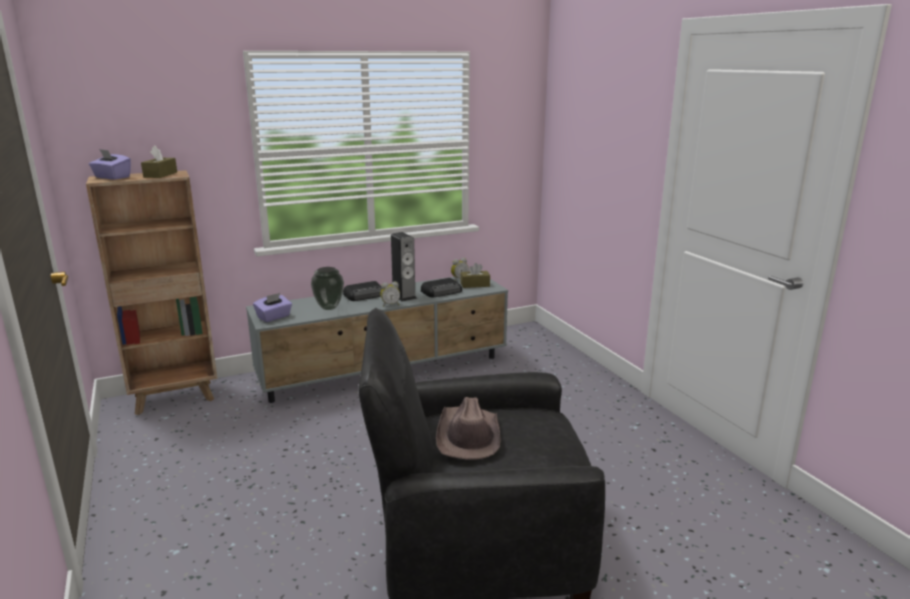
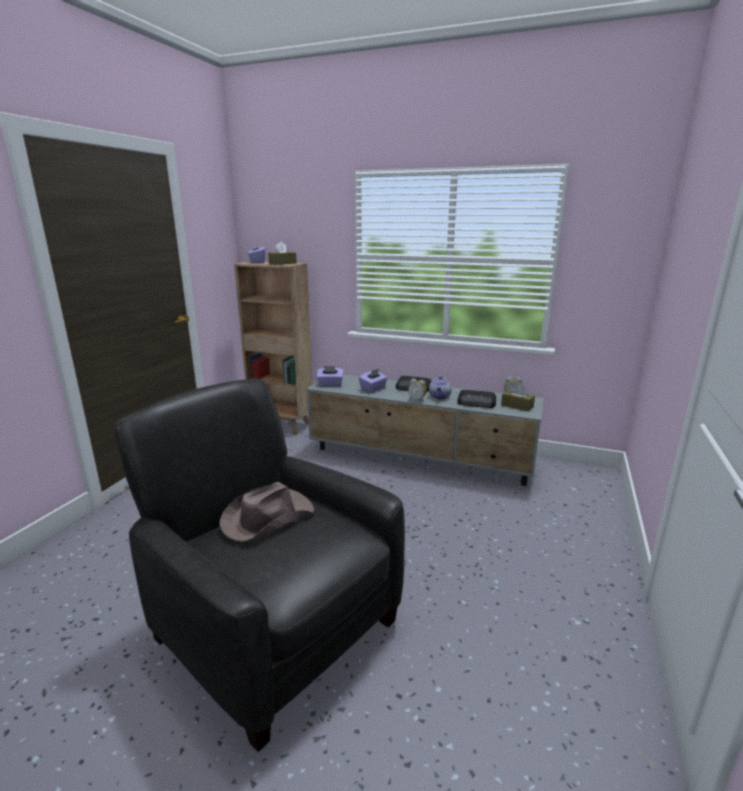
camera: 45 degrees right, 0 degrees up
vase [311,267,344,310] -> purple tissue box [359,368,388,392]
speaker [391,232,417,302] -> teapot [429,376,452,400]

